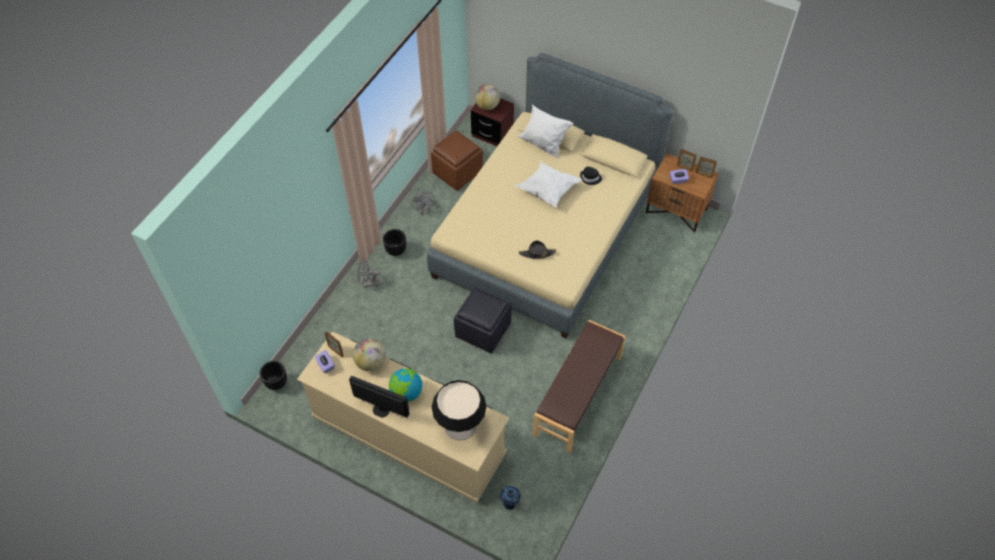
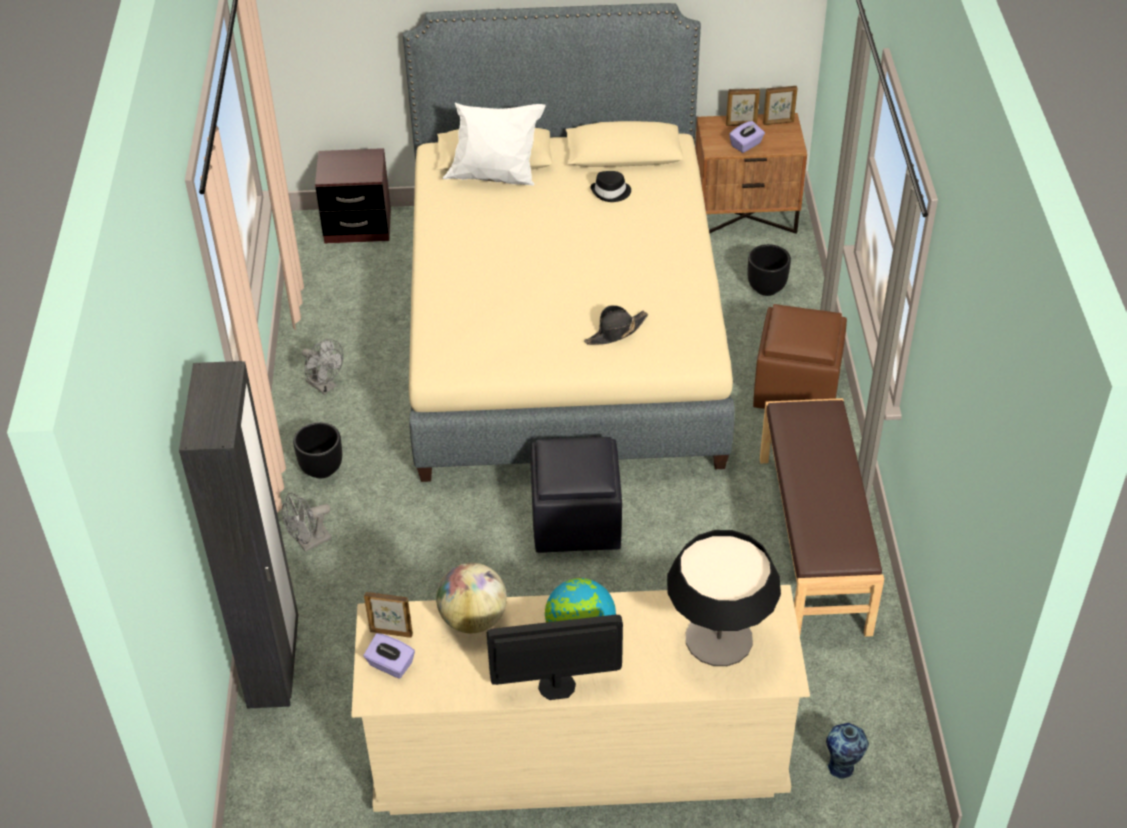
camera: 30 degrees left, 10 degrees down
black planter [260,361,287,390] -> black planter moved to [748,244,791,296]
brown ottoman [431,130,483,191] -> brown ottoman moved to [753,304,847,409]
globe [474,84,500,110] -> none
white pillow [514,161,582,207] -> none
none -> black wardrobe [179,361,298,708]

